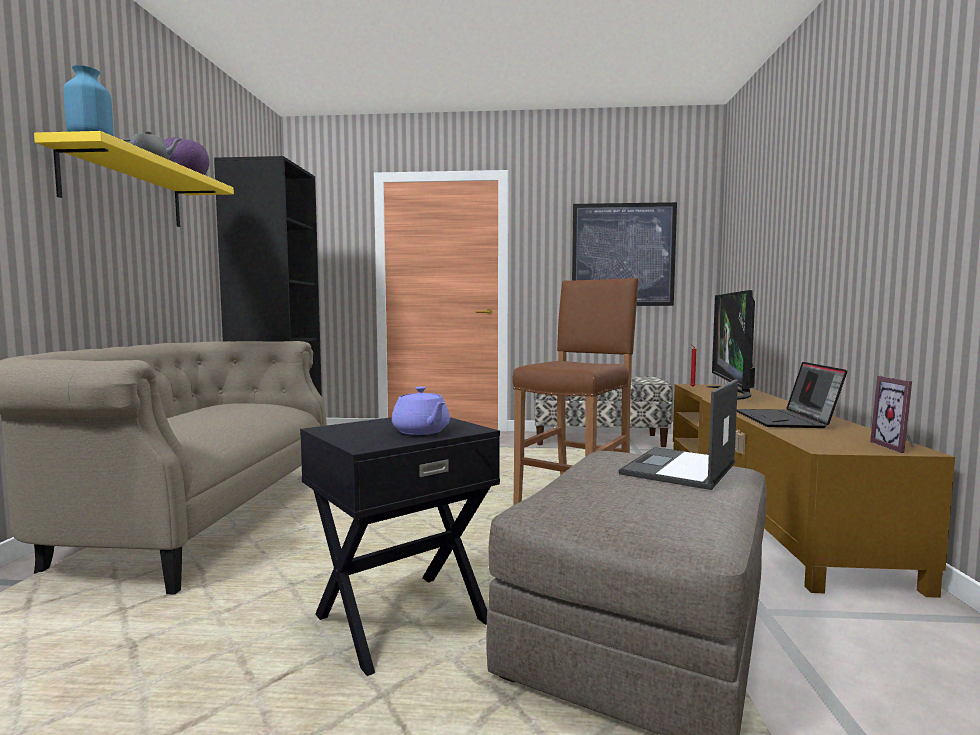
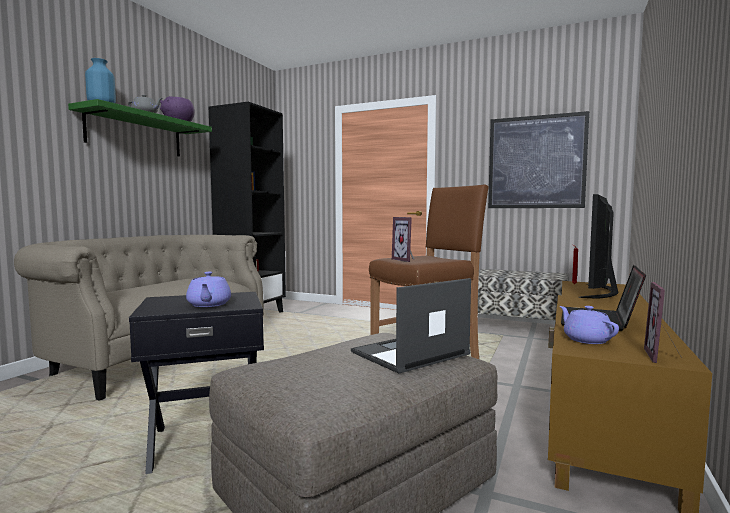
camera: 20 degrees right, 0 degrees up
yellow shelf [34,131,234,227] -> green shelf [68,99,212,156]
none -> picture frame [392,217,414,262]
none -> purple teapot [560,306,619,344]

